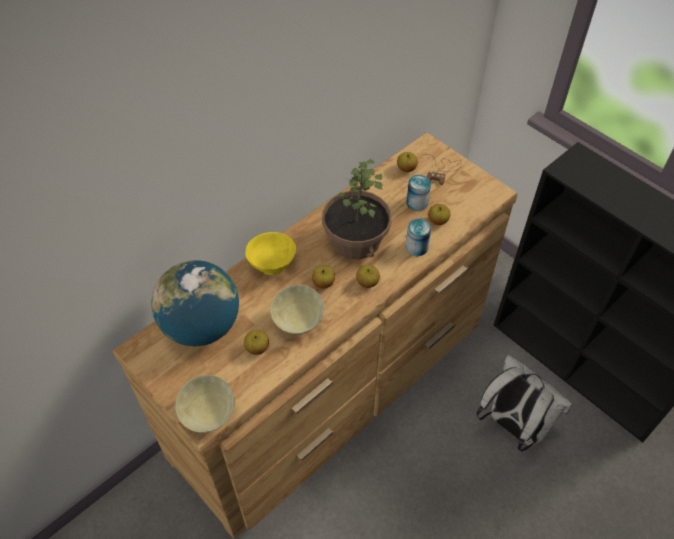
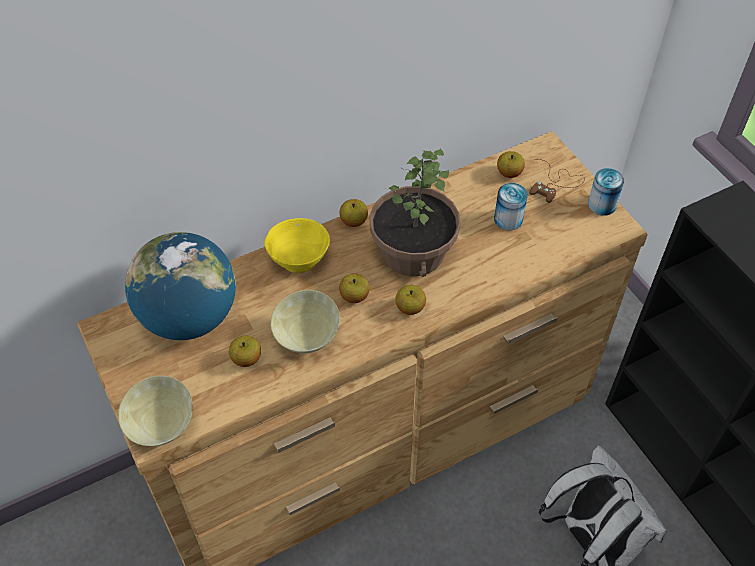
camera: 15 degrees right, 0 degrees up
can [406,219,431,256] -> can moved to [588,168,624,216]
apple [428,204,450,225] -> apple moved to [339,199,368,227]

